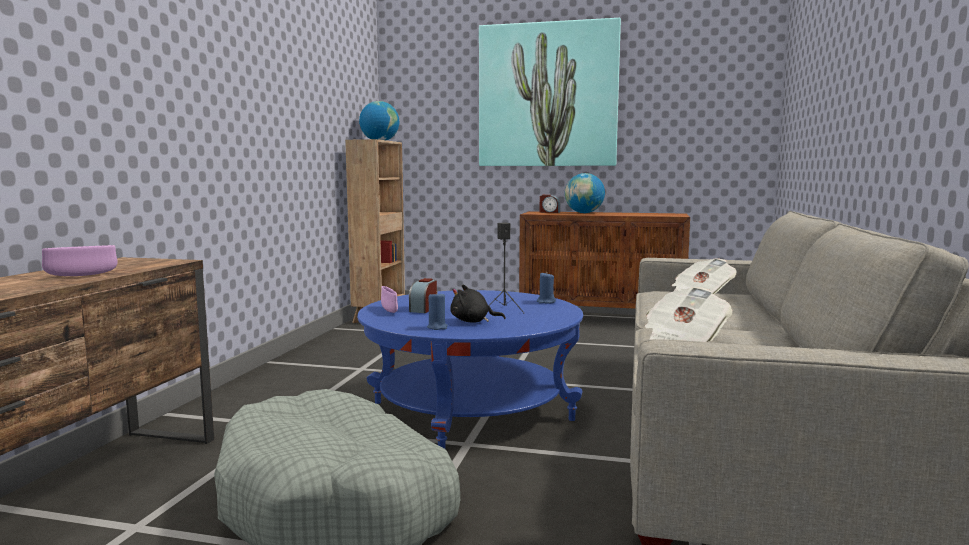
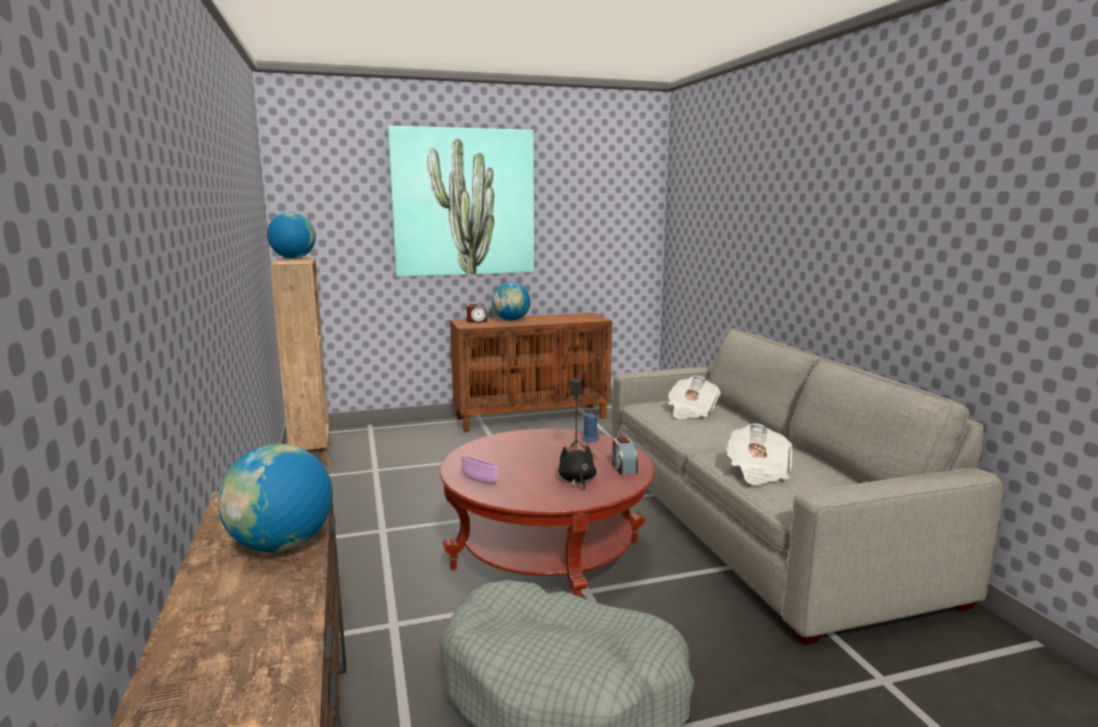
camera: 30 degrees left, 5 degrees up
purple bowl [42,245,117,276] -> globe [217,444,333,553]
blue coffee table [357,290,583,449] -> red coffee table [440,429,654,597]
alarm clock [409,278,437,313] -> alarm clock moved to [612,437,638,475]
blue candle [427,292,448,330] -> none
black plush toy [450,285,506,323] -> black plush toy turned 105 degrees clockwise [559,445,597,490]

